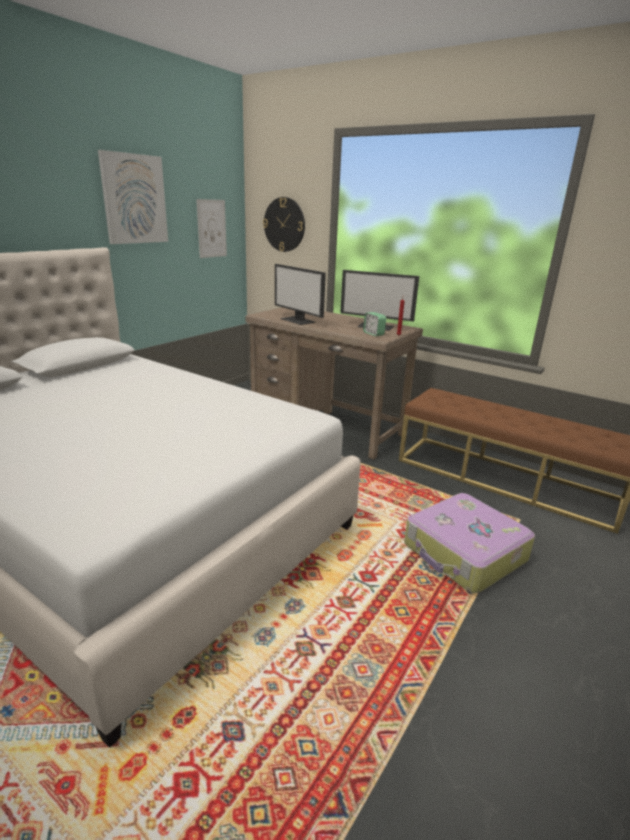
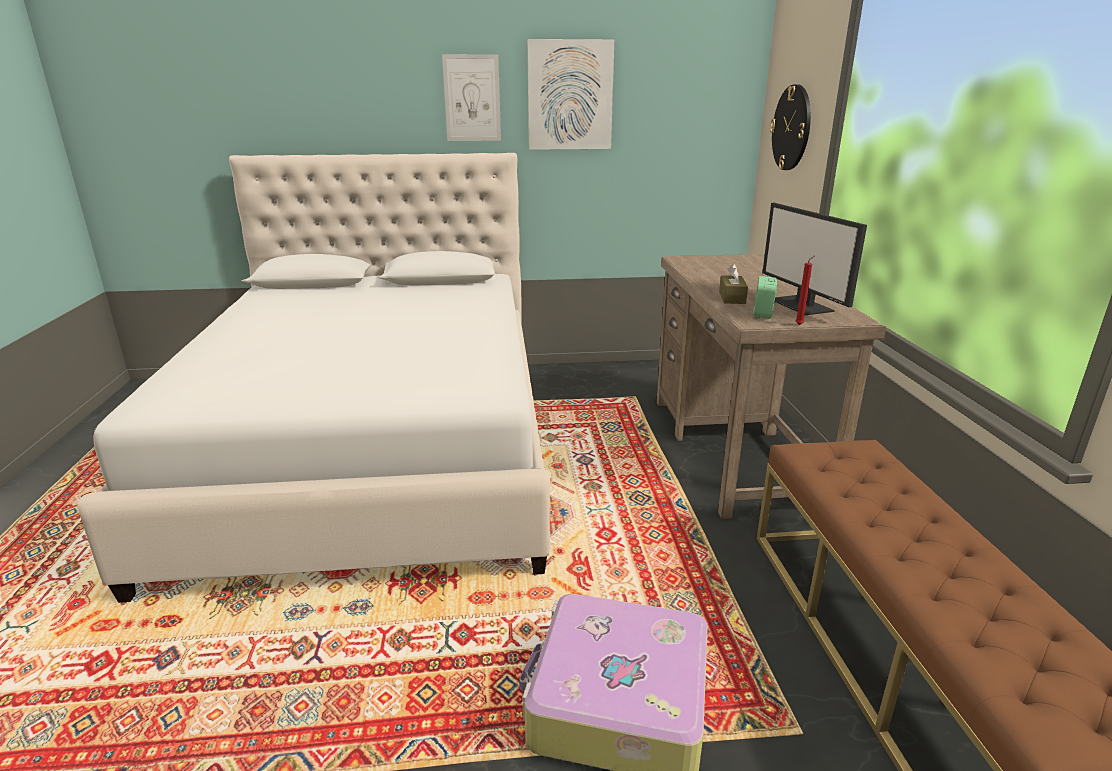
camera: 50 degrees right, 0 degrees up
picture [196,199,227,258] -> picture moved to [442,54,501,141]
monitor [275,264,326,325] -> none
none -> brown tissue box [719,264,748,304]

